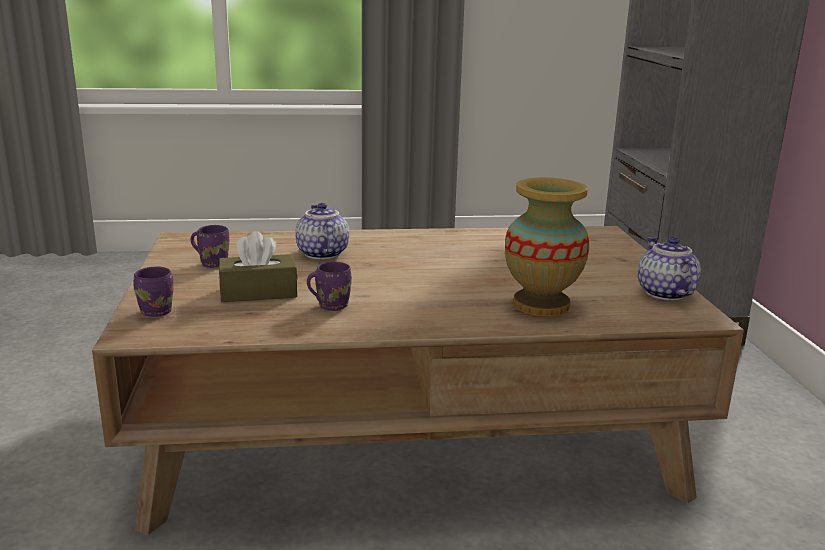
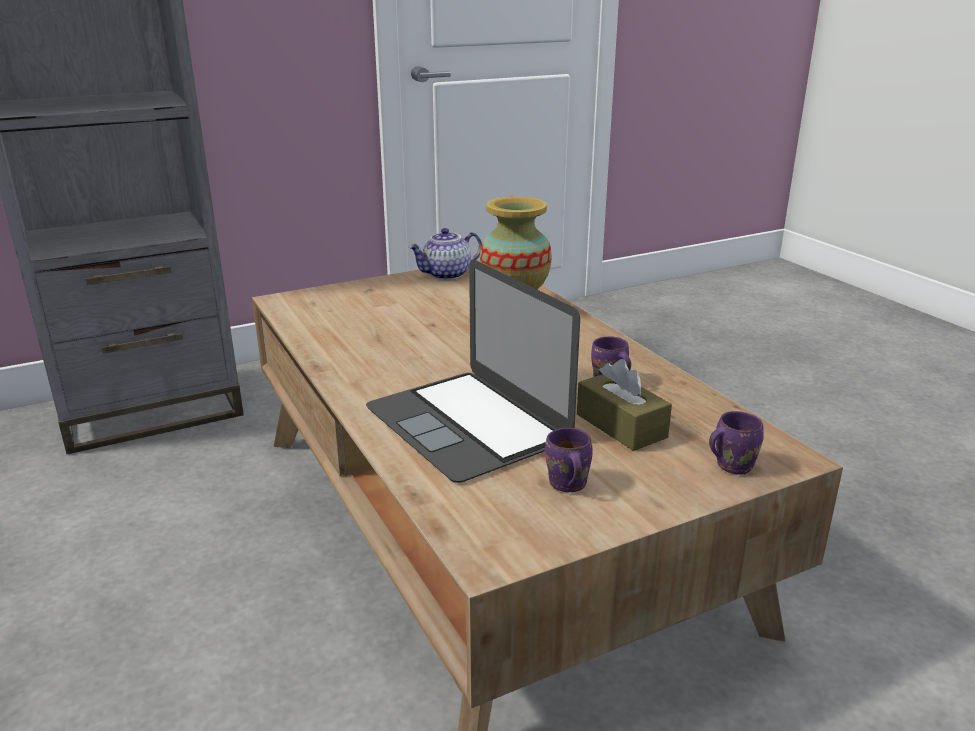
camera: 110 degrees left, 5 degrees up
teapot [295,203,349,260] -> laptop [366,260,580,483]

